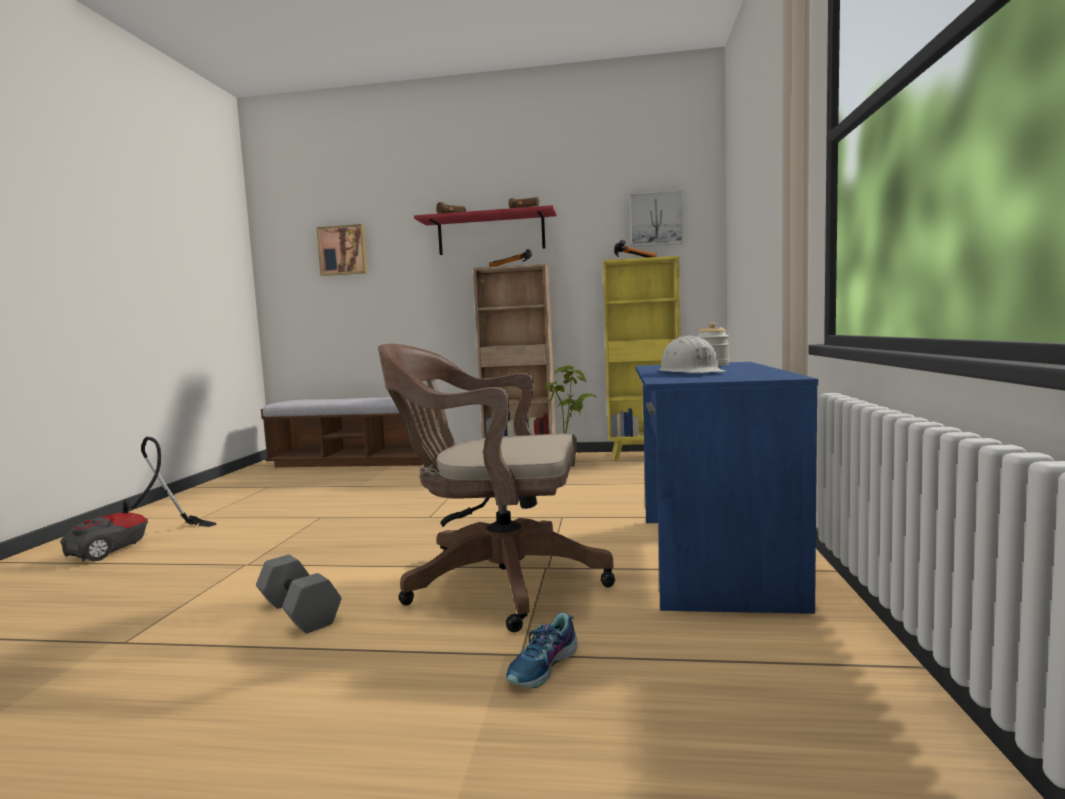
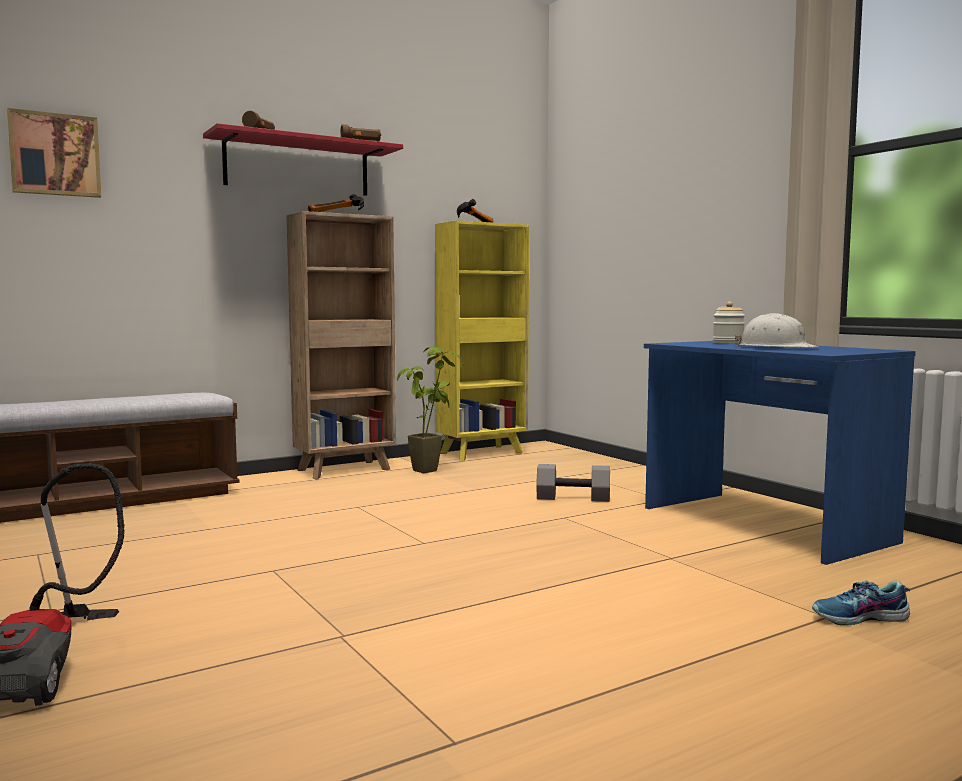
camera: 40 degrees left, 0 degrees up
grey dumbbell [256,555,342,634] -> grey dumbbell moved to [536,464,610,502]
brown office chair [378,344,615,632] -> none
shoe [506,612,578,688] -> shoe turned 90 degrees clockwise [812,580,910,625]
picture [630,190,683,247] -> none

